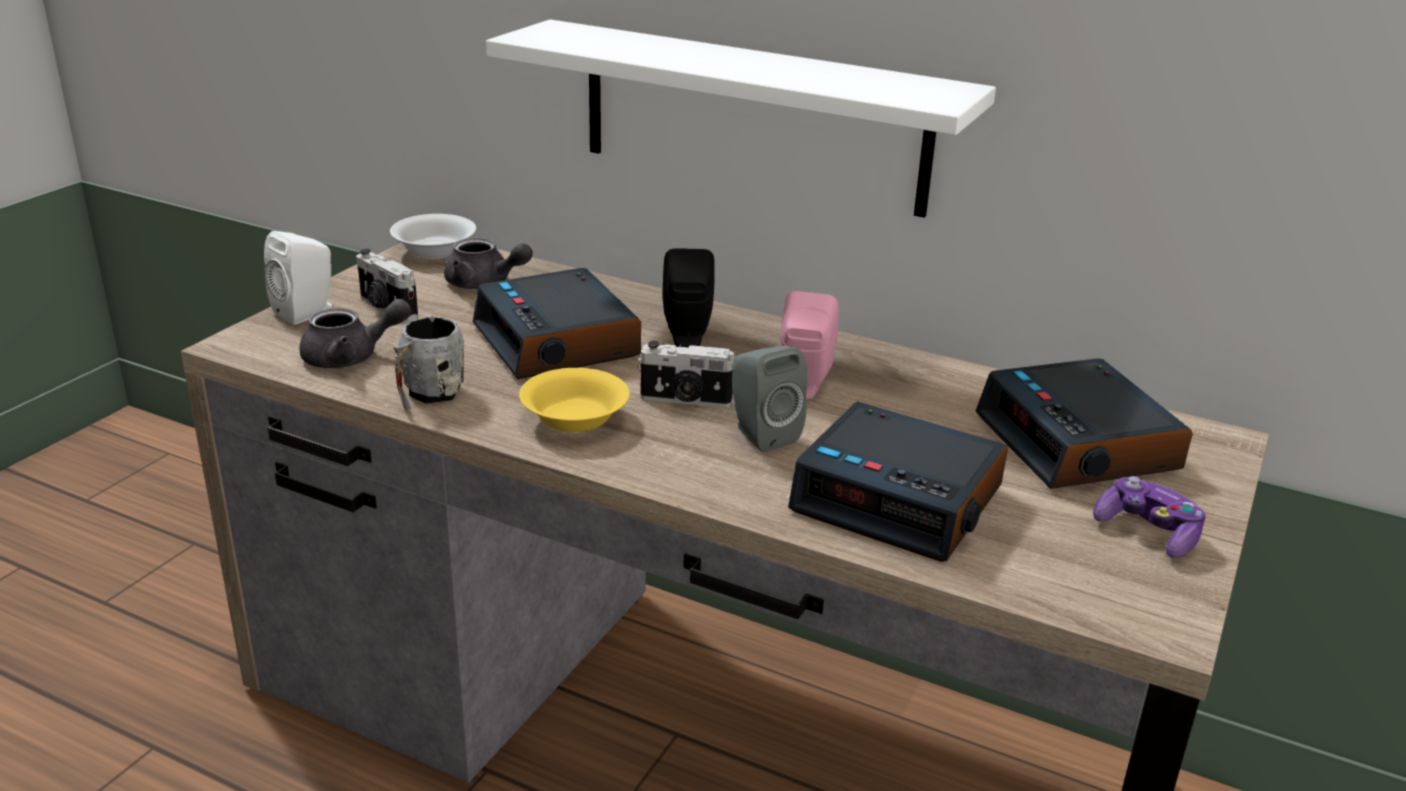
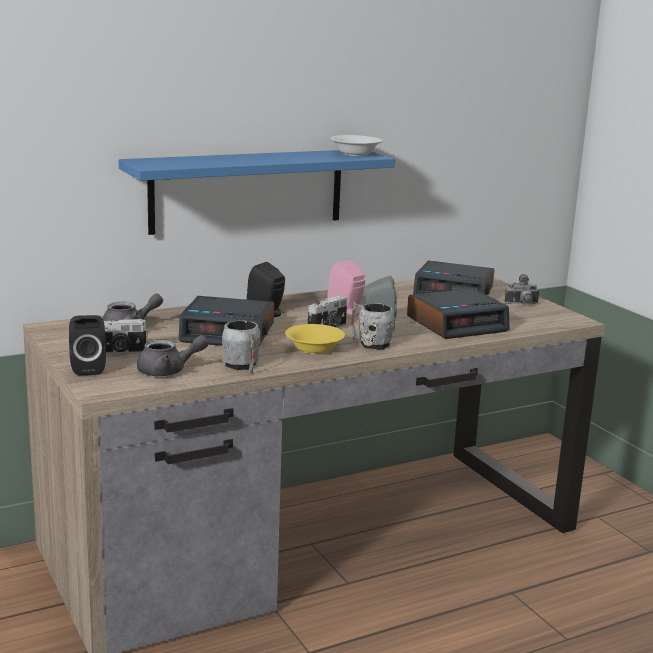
camera: 55 degrees left, 10 degrees down
white speaker [264,231,332,325] -> black speaker [69,315,106,375]
grey teapot [299,299,411,368] -> grey teapot turned 60 degrees clockwise [137,335,209,376]
white bowl [390,214,476,259] -> white bowl moved to [330,135,383,156]
white shelf [486,19,996,218] -> blue shelf [119,150,395,235]
game controller [1093,476,1206,558] -> camera [505,274,540,305]
none -> grey mug [351,302,395,350]

